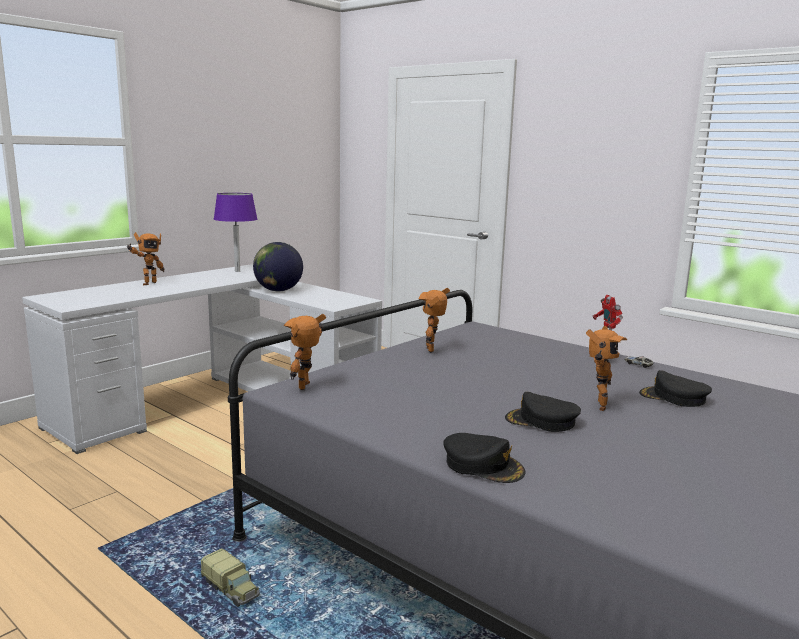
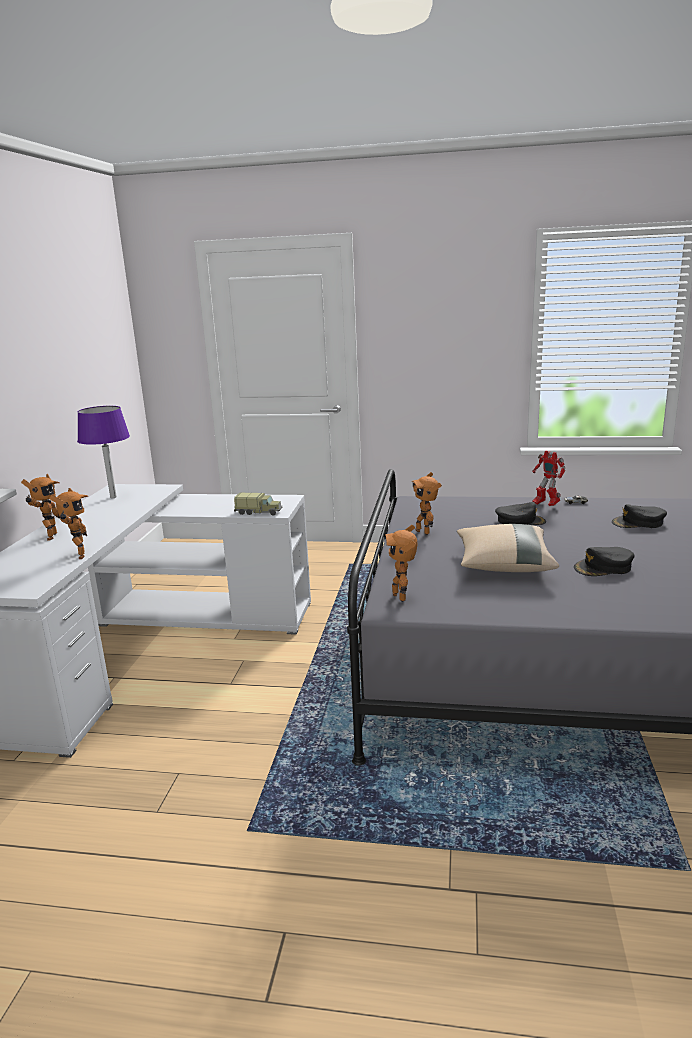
camera: 30 degrees left, 5 degrees up
toy truck [201,548,260,607] -> toy truck moved to [234,492,282,516]
globe [253,242,303,291] -> none
black cap [443,433,525,483] -> black cap moved to [495,502,546,525]
toy robot [586,326,627,411] -> toy robot moved to [49,488,88,559]
none -> beige pillow [457,524,559,572]

